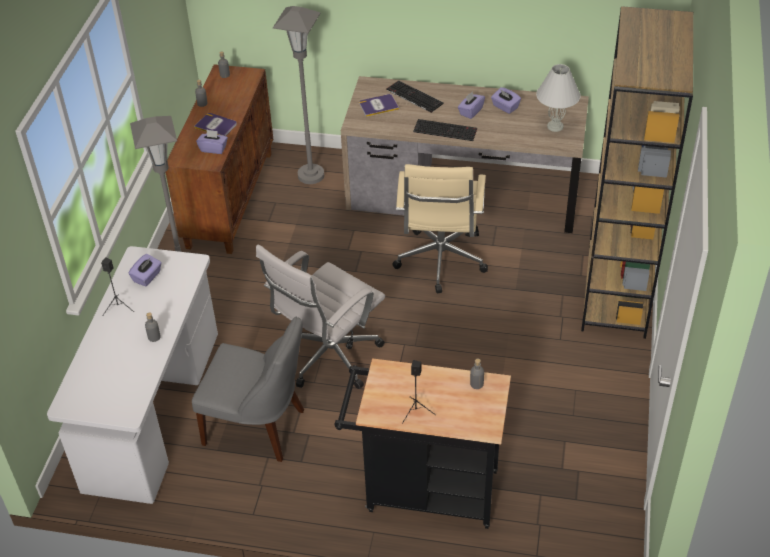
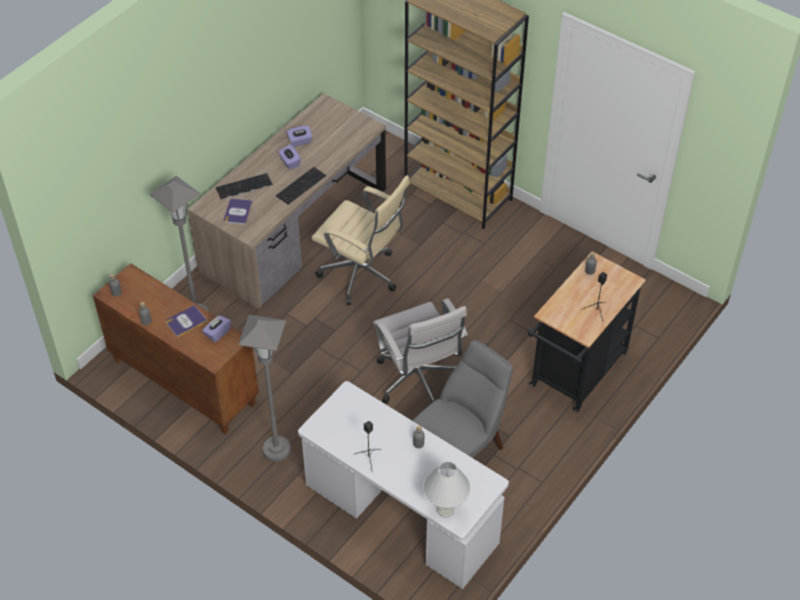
camera: 65 degrees left, 5 degrees up
purple tissue box [128,254,162,287] -> none
white table lamp [536,64,581,132] -> white table lamp moved to [423,461,470,518]

